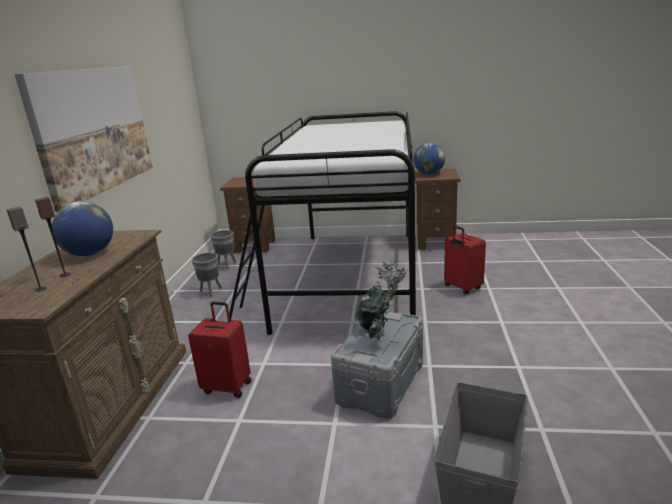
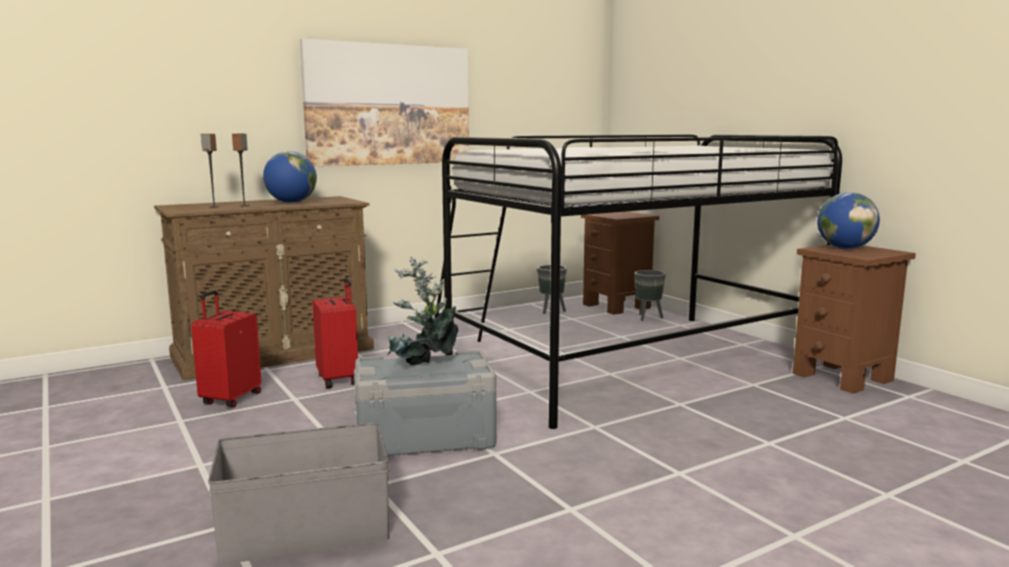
camera: 50 degrees right, 10 degrees down
grey planter [192,253,222,298] -> grey planter moved to [634,270,666,321]
red suitcase [444,226,486,294] -> red suitcase moved to [191,290,261,408]

